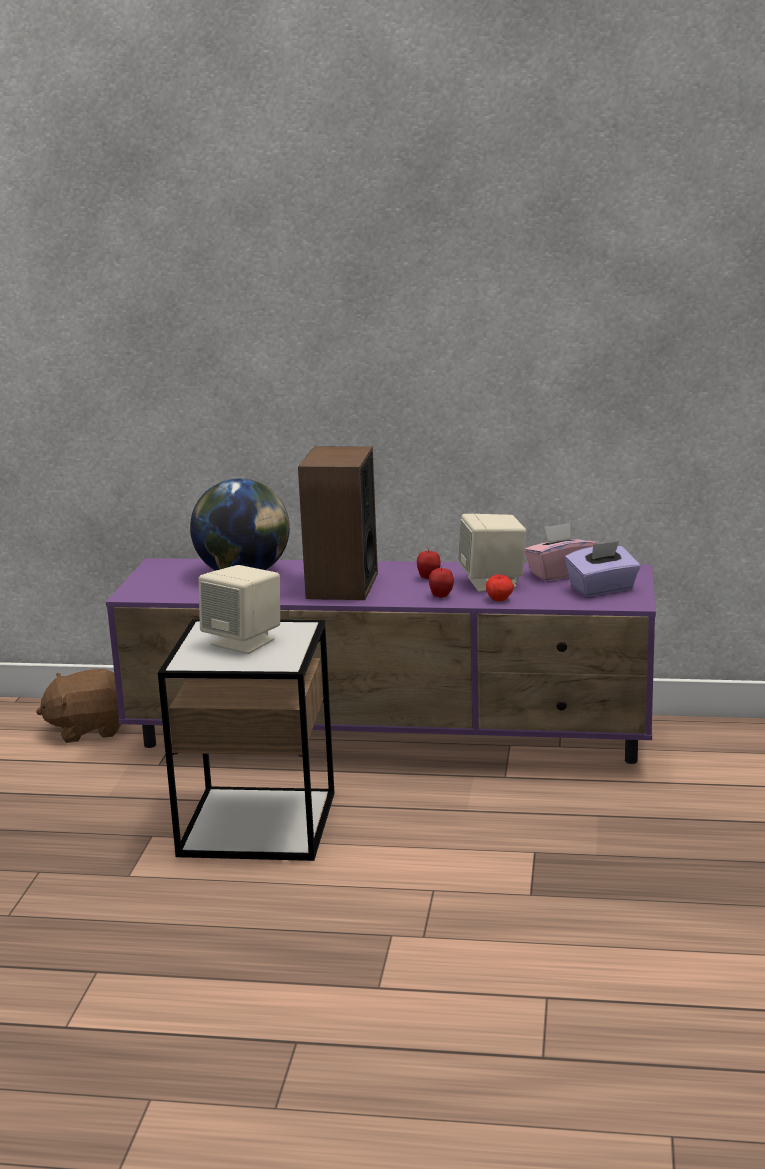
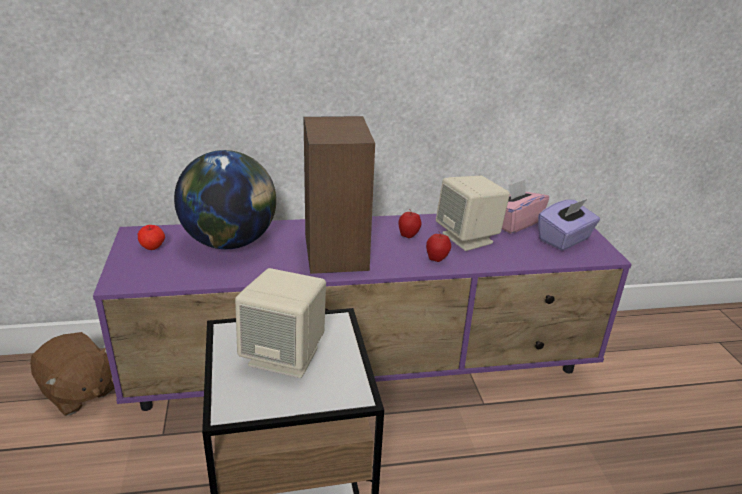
camera: 20 degrees left, 10 degrees up
brown plush toy [36,669,121,743] -> brown plush toy turned 105 degrees counterclockwise [30,332,115,416]
apple [486,575,514,602] -> apple moved to [138,225,165,250]

